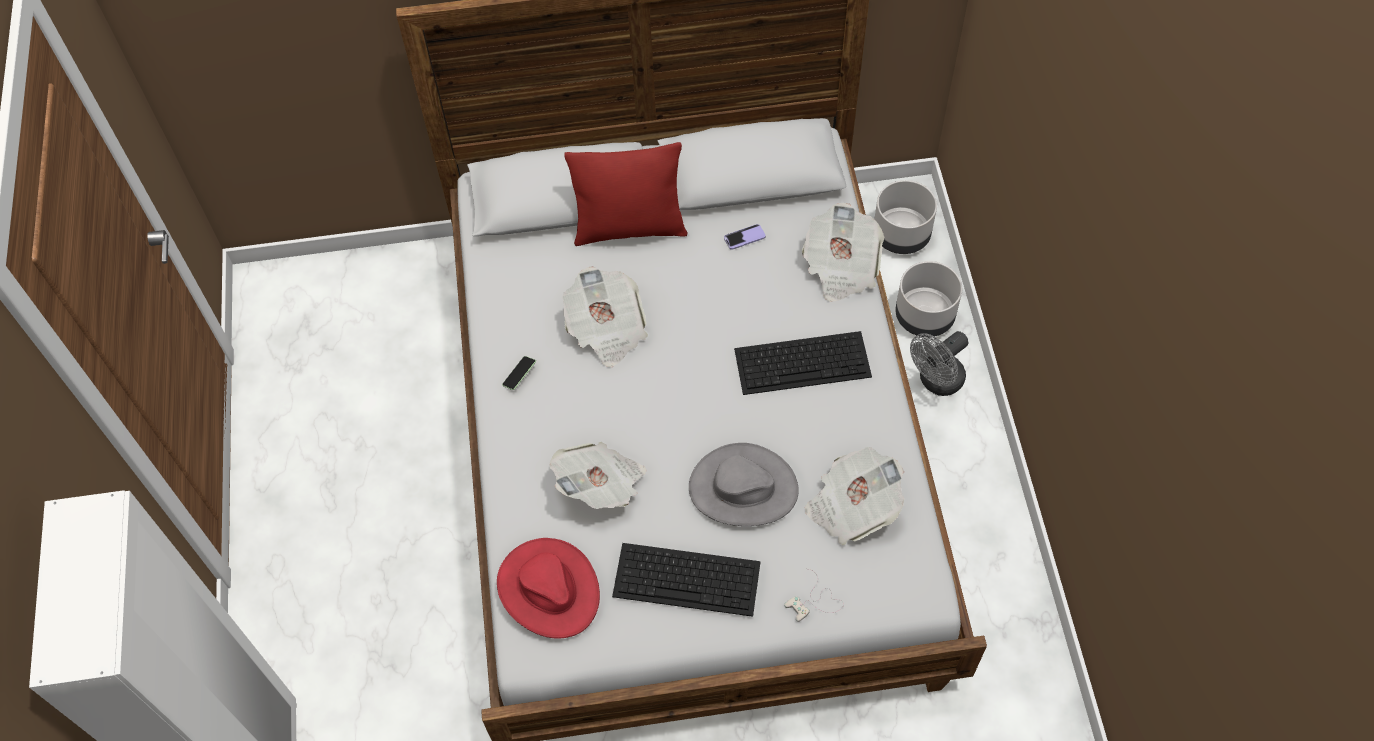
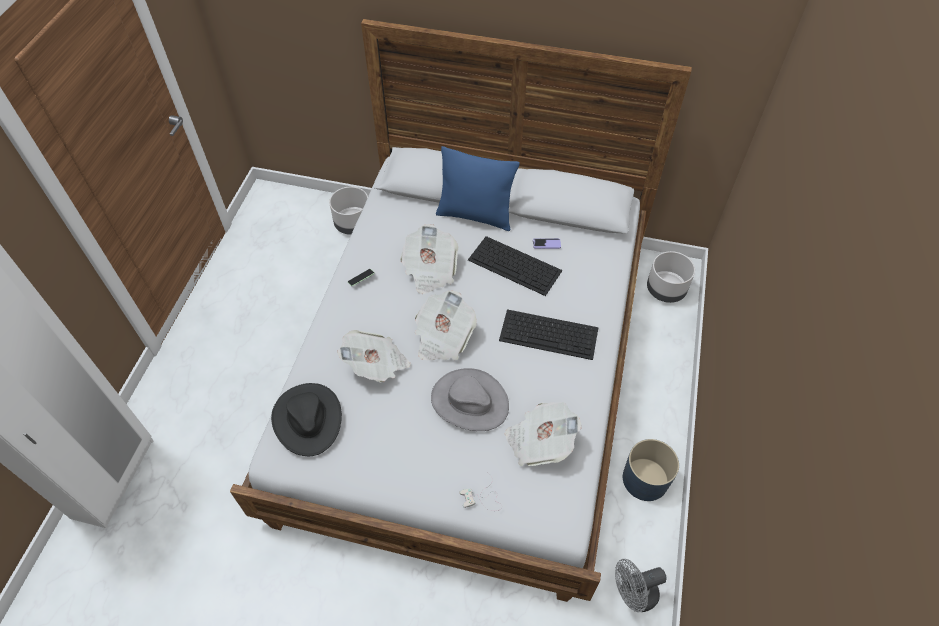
camera: 20 degrees right, 5 degrees down
red hat [497,538,600,639] -> black hat [271,383,342,456]
red pillow [564,142,688,246] -> blue pillow [436,146,520,231]
keyboard [612,543,761,617] -> keyboard moved to [468,236,562,296]
newspaper [802,203,884,302] -> newspaper moved to [415,290,477,360]
grey planter [895,261,962,337] -> grey planter moved to [329,187,368,235]
grey fan [910,331,968,396] -> grey fan moved to [615,559,666,612]
none -> blue planter [623,439,679,501]

